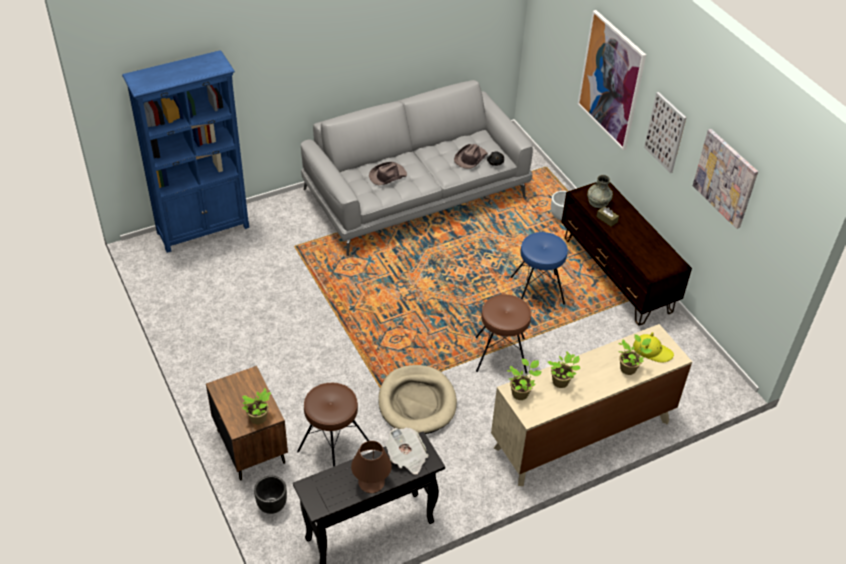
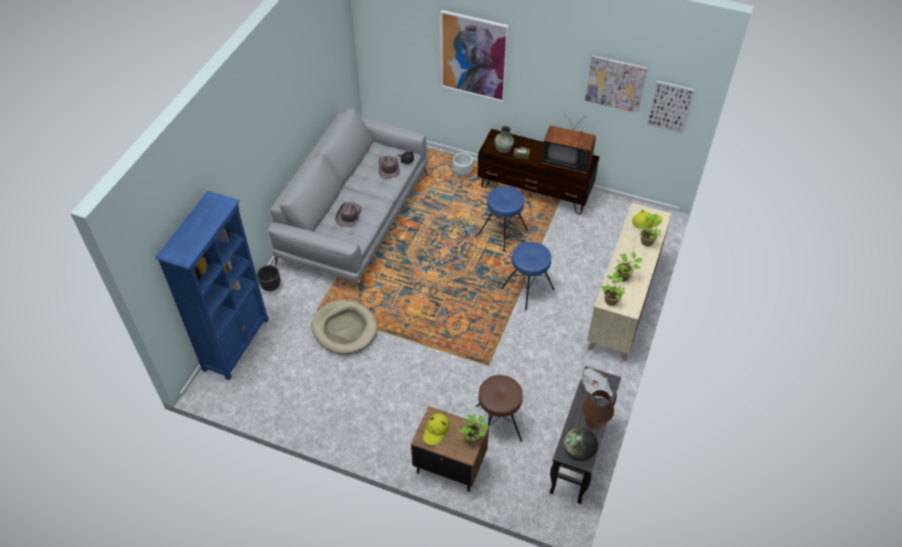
camera: 40 degrees left, 5 degrees up
black planter [254,476,287,514] -> black planter moved to [257,265,280,291]
beige dog bed [378,365,457,434] -> beige dog bed moved to [311,300,378,354]
brown stool [475,294,531,373] -> blue stool [501,242,554,310]
picture [644,92,686,173] -> picture moved to [647,81,694,133]
none -> yellow hat [423,413,450,445]
none -> television [541,114,596,173]
none -> globe [564,427,598,461]

